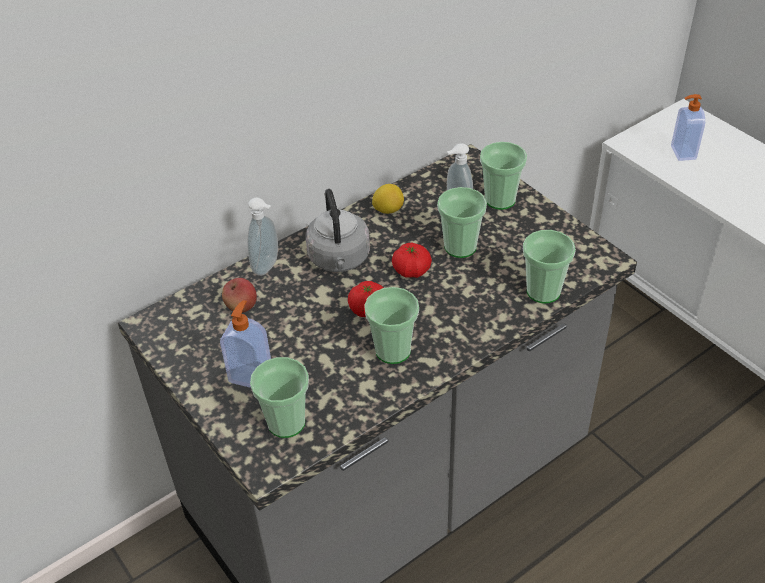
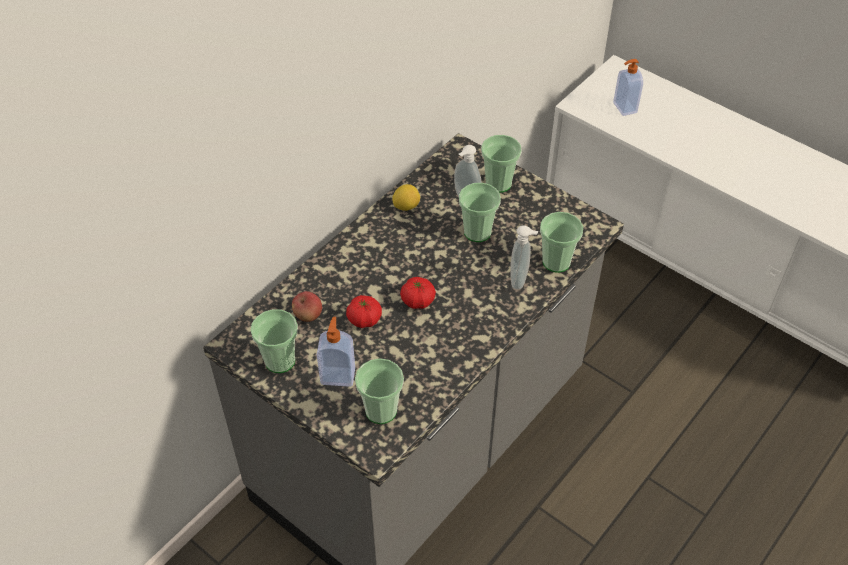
camera: 15 degrees left, 5 degrees up
soap dispenser [247,198,278,276] -> soap dispenser moved to [510,225,538,290]
grey kettle [306,189,370,272] -> none
cup [364,287,419,364] -> cup moved to [250,309,298,373]
tomato [392,243,432,278] -> tomato moved to [346,295,382,328]

